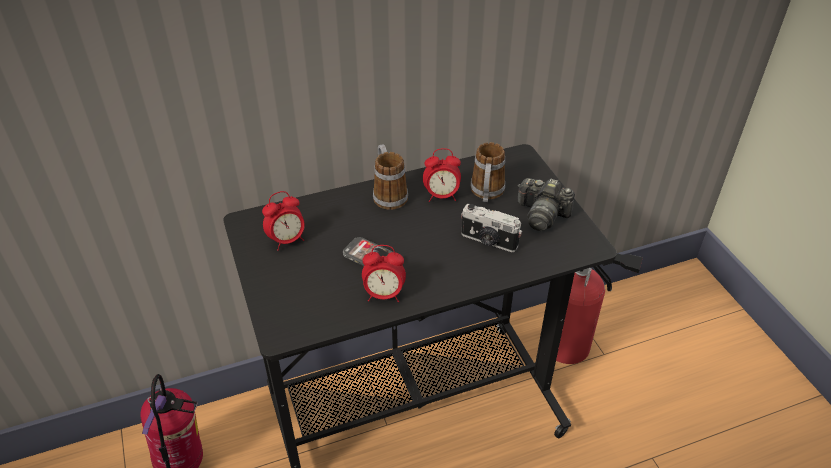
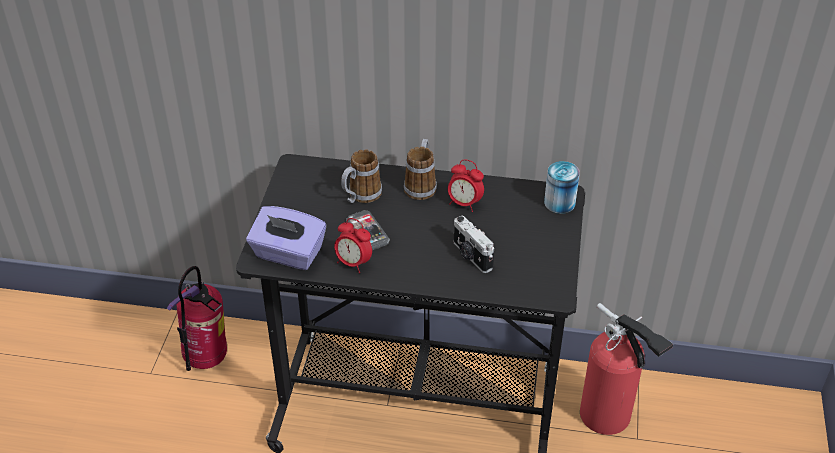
camera: 30 degrees right, 0 degrees up
alarm clock [262,191,305,251] -> none
mug [470,142,505,202] -> mug moved to [341,149,382,203]
camera [518,178,575,231] -> none
none -> purple tissue box [246,206,326,270]
none -> can [544,161,580,214]

